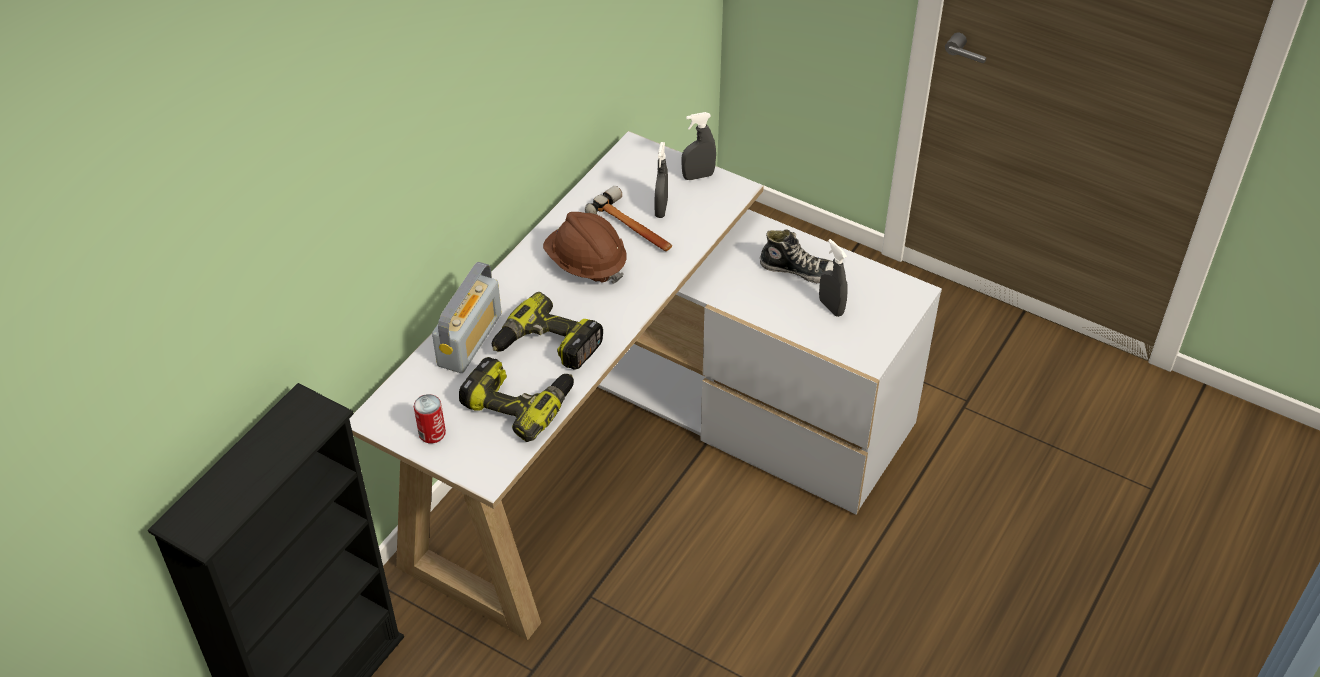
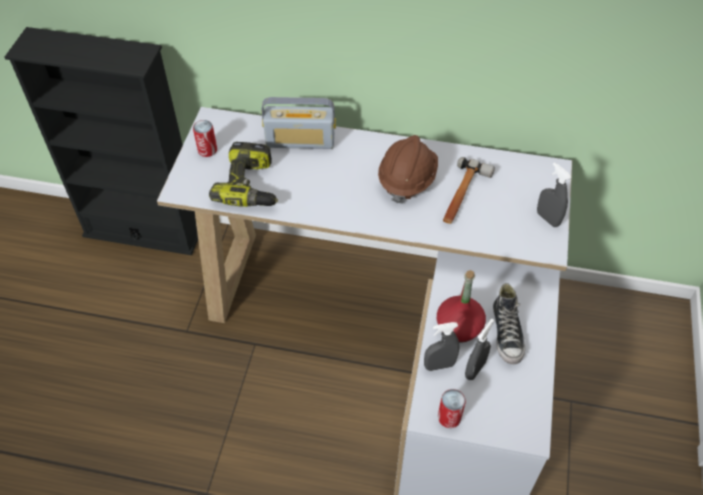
camera: 70 degrees right, 5 degrees up
power drill [492,292,603,370] -> none
grey spray bottle [654,142,668,218] -> grey spray bottle moved to [424,322,459,371]
none -> red bottle [437,270,486,343]
none -> can [438,389,466,428]

